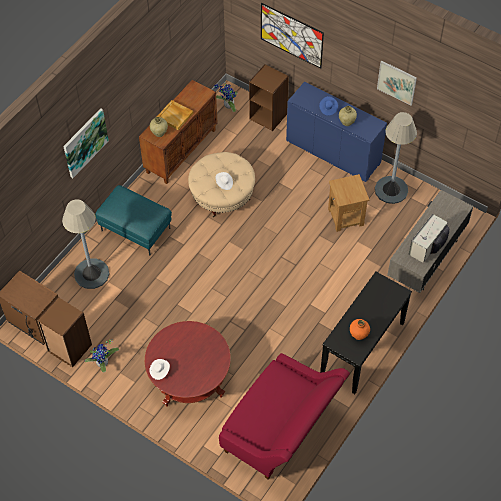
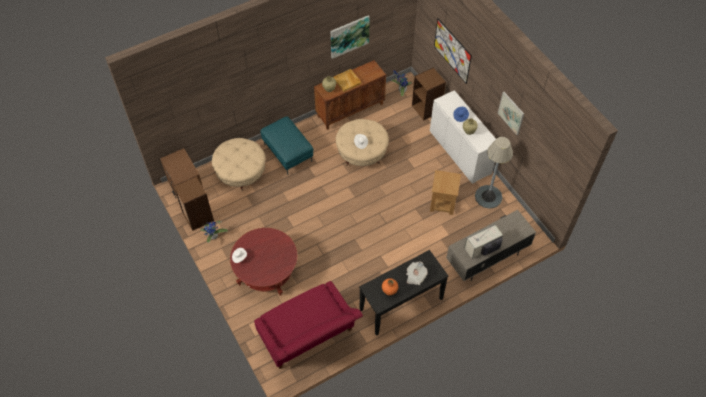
camera: 25 degrees right, 0 degrees up
grey floor lamp [62,199,109,289] -> beige ottoman [212,138,266,190]
picture [63,108,109,178] -> picture moved to [331,15,370,59]
blue cabinet [286,81,387,182] -> white cabinet [430,90,496,183]
none -> newspaper [406,262,428,285]

